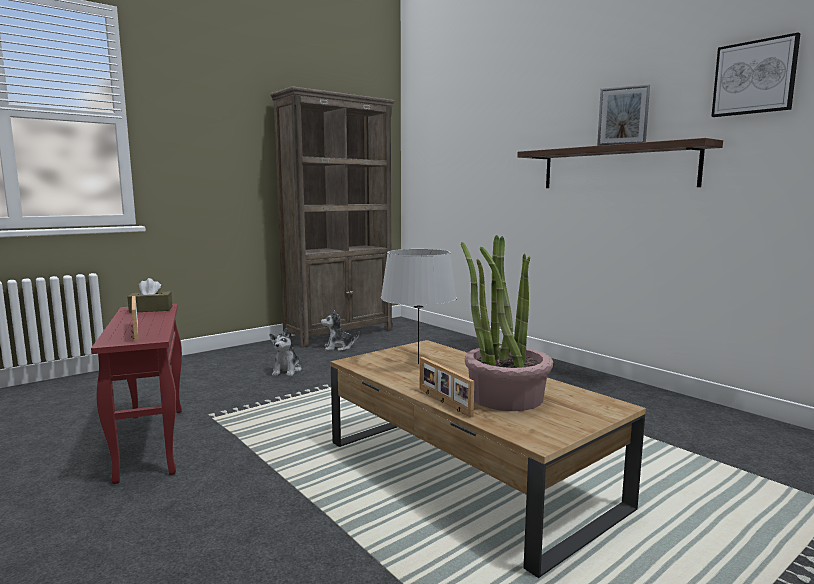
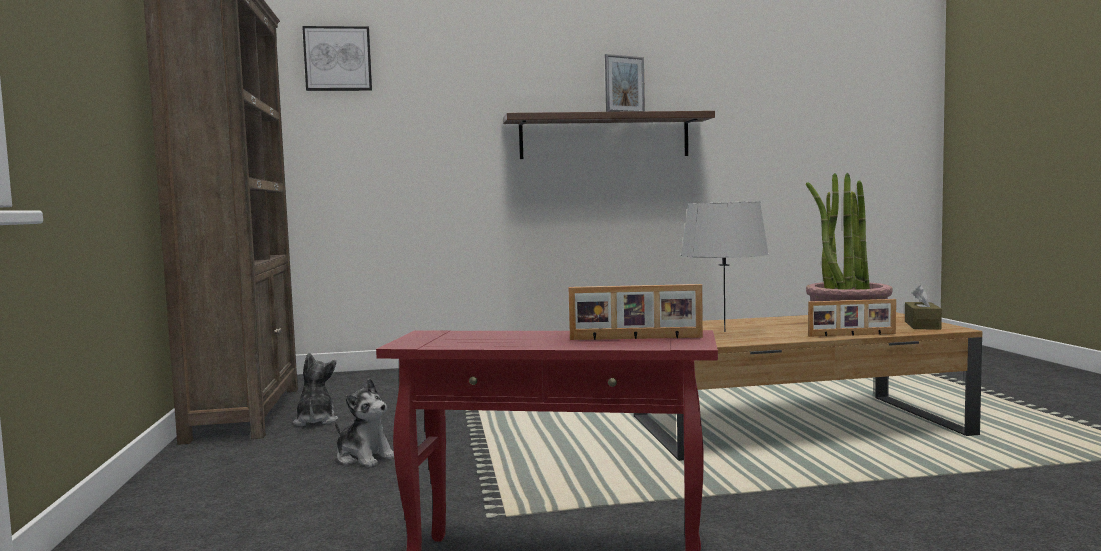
camera: 60 degrees left, 5 degrees down
brown tissue box [128,278,173,313] -> brown tissue box moved to [905,285,942,330]
plush toy [321,310,359,351] -> plush toy turned 150 degrees clockwise [293,353,338,426]
picture [711,32,800,117] -> picture moved to [302,26,372,91]

